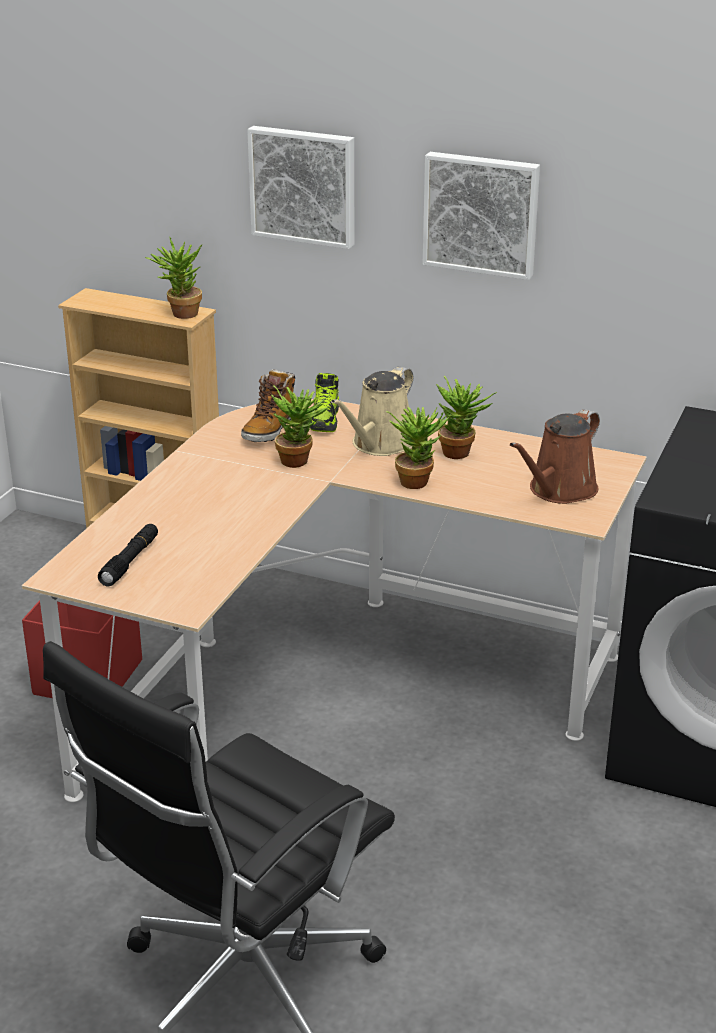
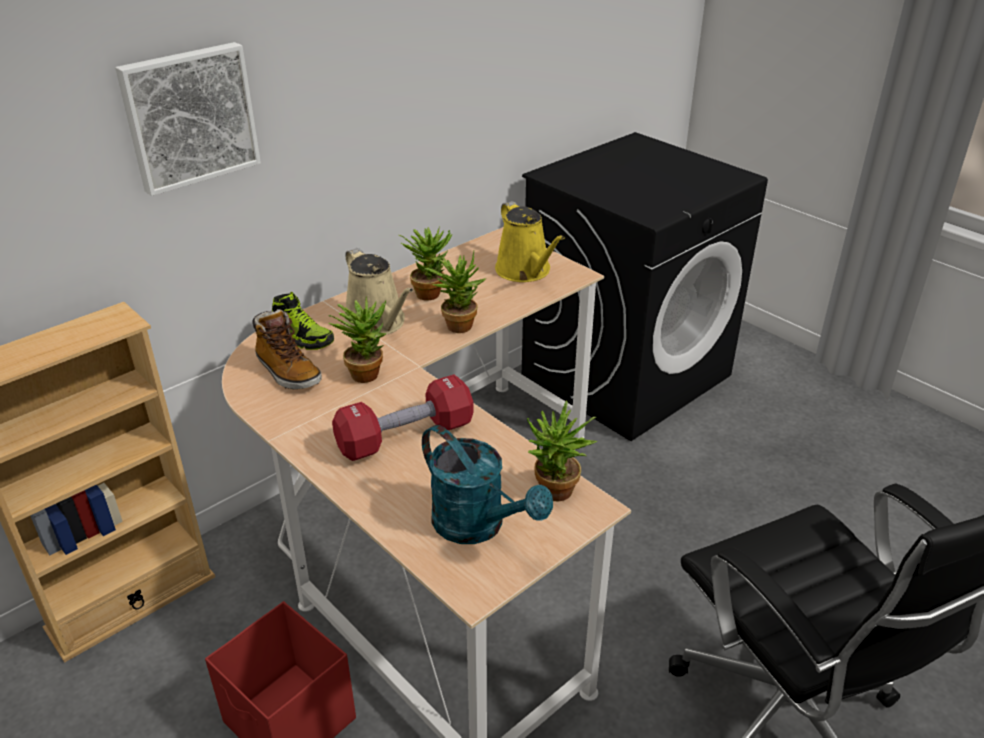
camera: 65 degrees left, 5 degrees up
black flashlight [98,524,158,587] -> turquoise watering can [422,425,553,544]
potted plant [145,236,202,319] -> potted plant moved to [527,400,598,502]
picture [423,152,540,280] -> none
brown watering can [510,409,600,504] -> yellow watering can [495,201,565,282]
none -> red dumbbell [332,375,474,461]

